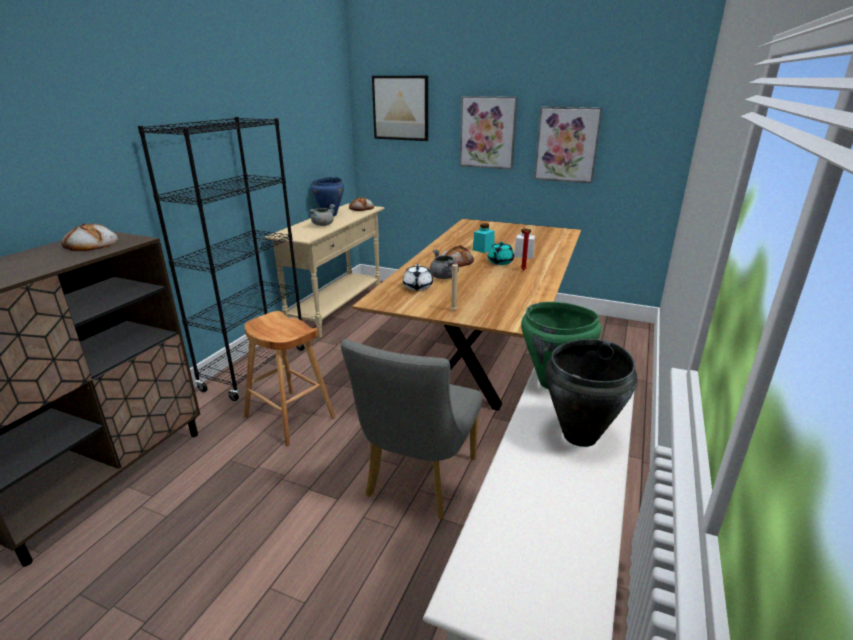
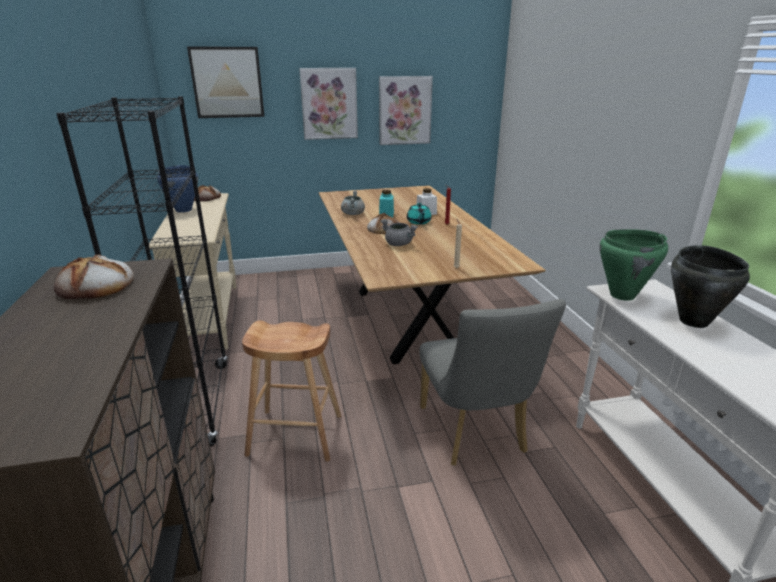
camera: 35 degrees left, 0 degrees up
grey cooking pot [309,204,335,226] -> grey cooking pot moved to [341,191,365,215]
white teapot [403,264,433,291] -> none

